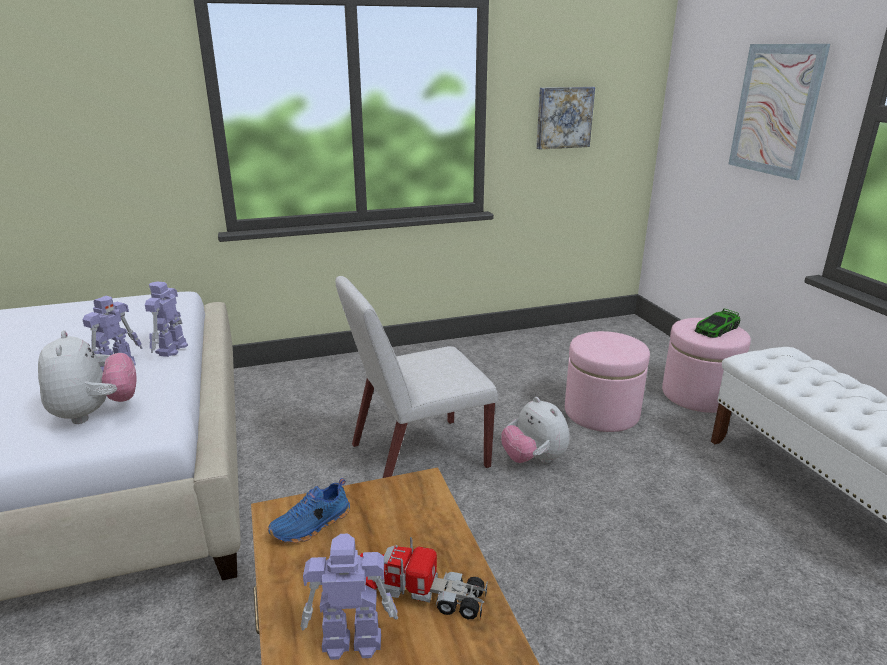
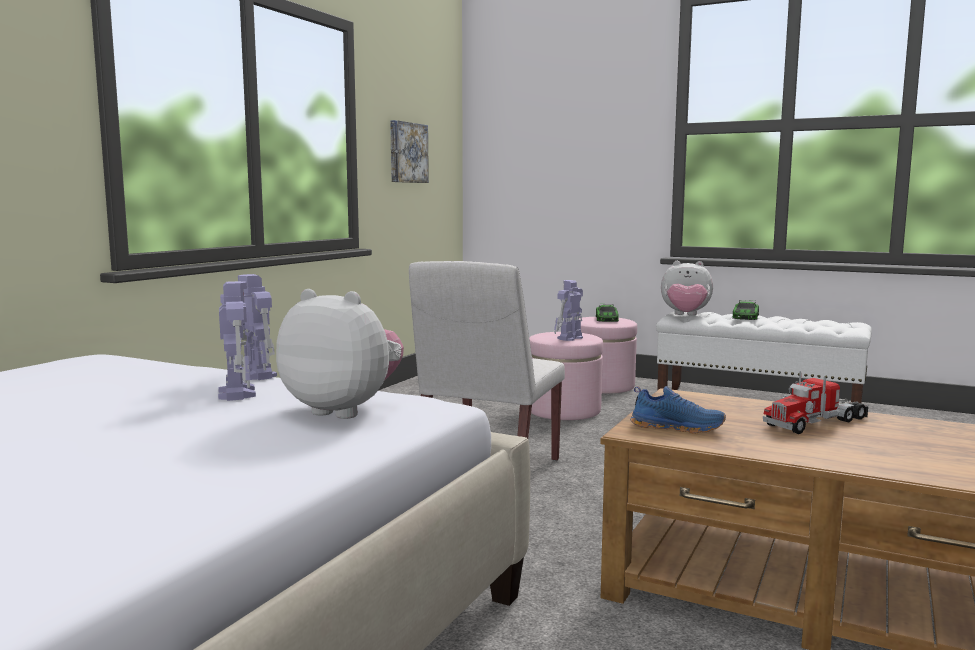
camera: 45 degrees left, 15 degrees down
blue shoe [268,478,350,543] -> blue shoe turned 75 degrees counterclockwise [630,386,726,433]
toy robot [300,534,398,660] -> toy robot moved to [554,280,583,341]
plush toy [501,397,569,463] -> plush toy moved to [661,261,713,315]
picture [729,44,830,180] -> none
none -> toy car [732,300,759,320]

